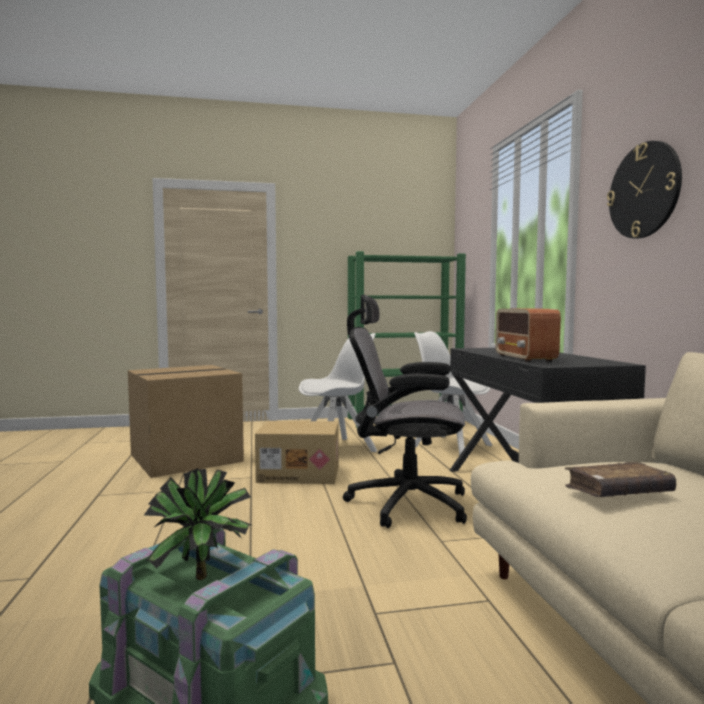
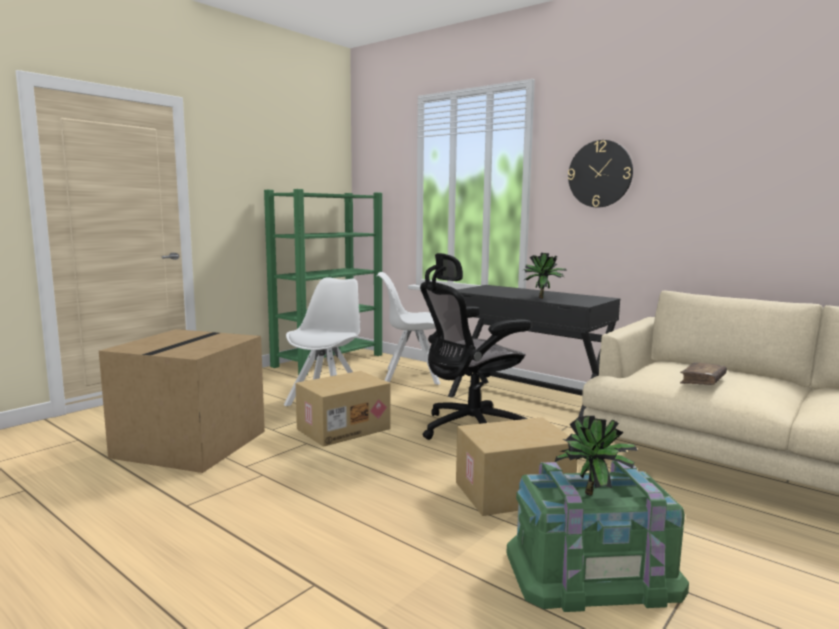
camera: 40 degrees left, 5 degrees up
radio [496,309,561,362] -> potted plant [523,253,567,299]
none -> cardboard box [456,417,578,516]

